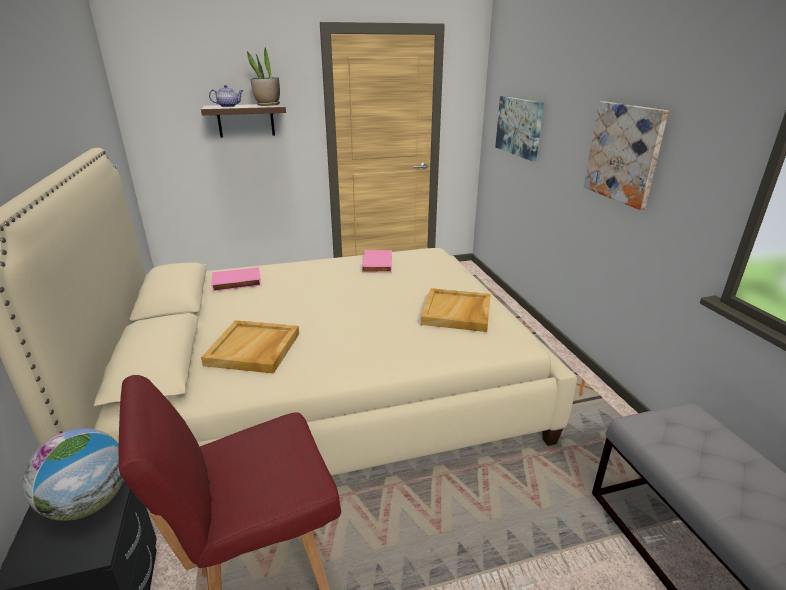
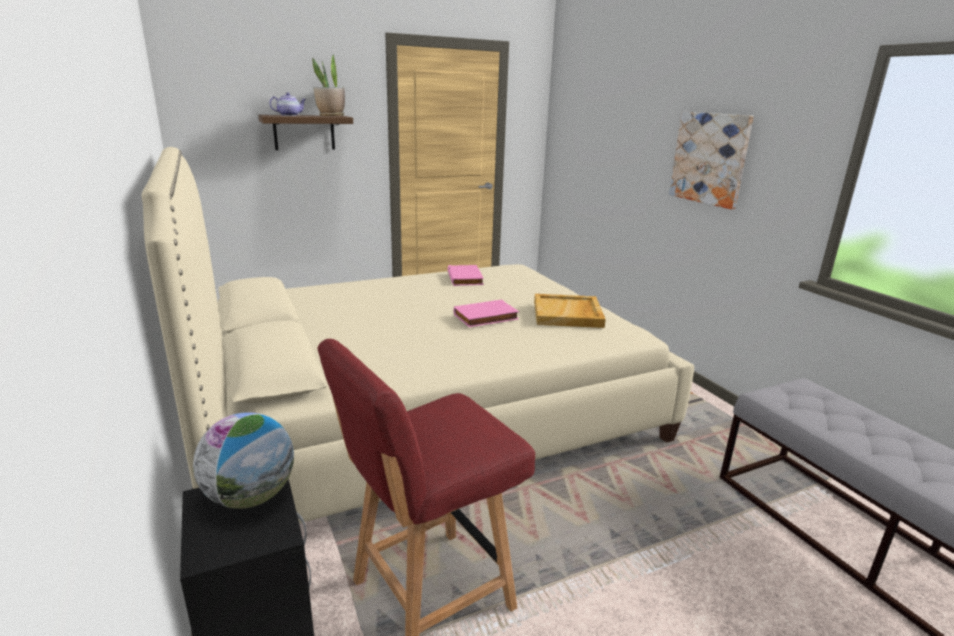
camera: 10 degrees left, 5 degrees down
beige tray [201,320,299,374] -> none
pink book [211,267,261,292] -> pink book moved to [454,300,519,327]
picture [495,96,544,161] -> none

